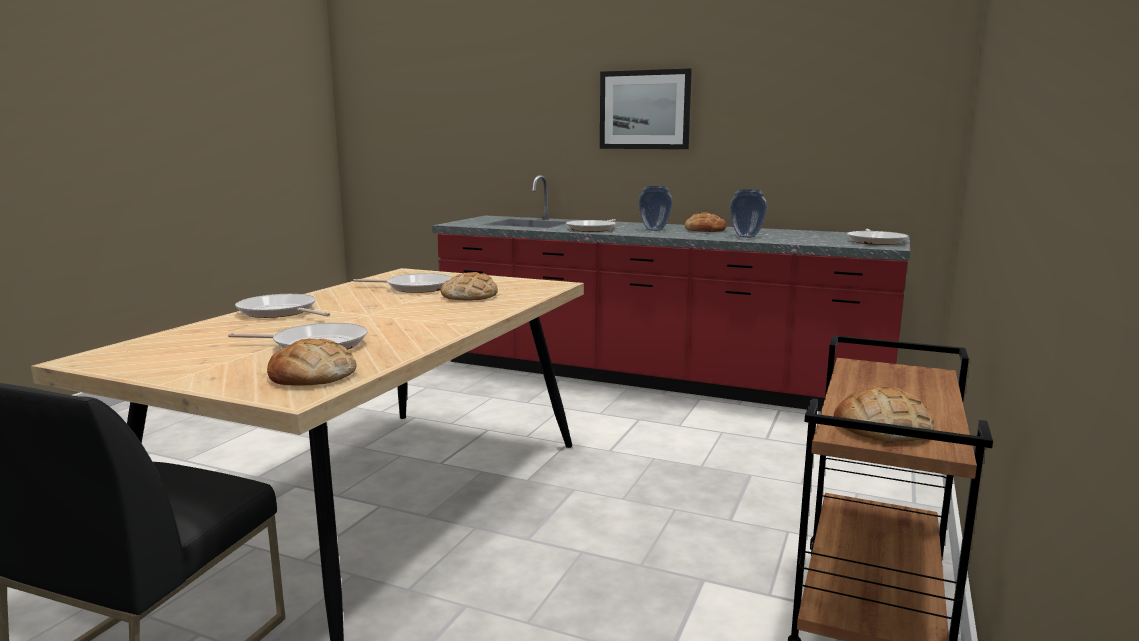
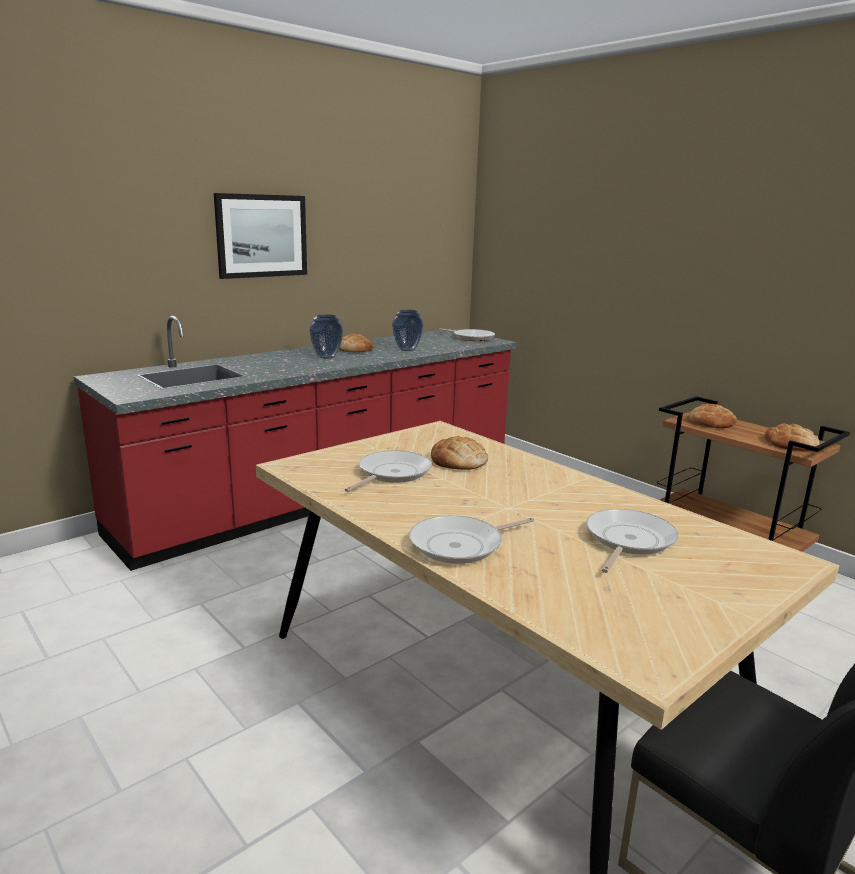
camera: 65 degrees left, 5 degrees up
bread [267,338,357,386] -> bread moved to [690,404,737,428]
frying pan [566,219,616,232] -> none

